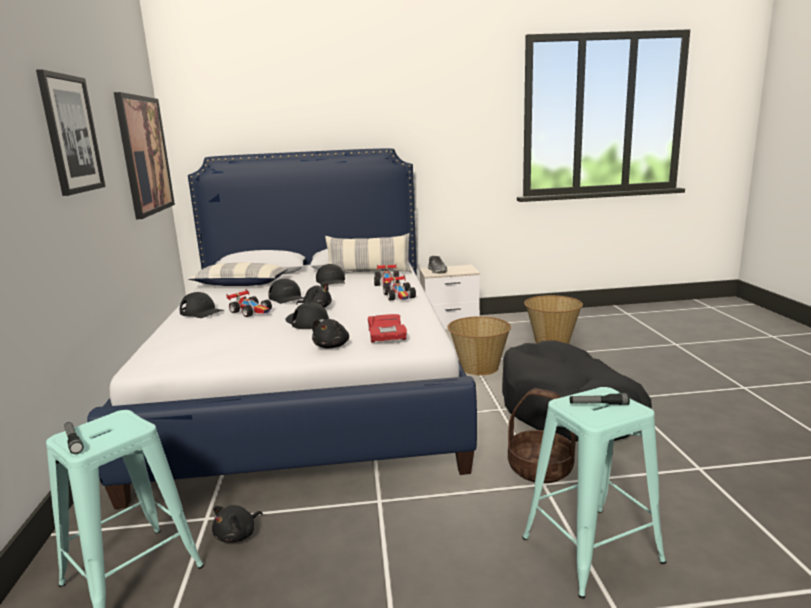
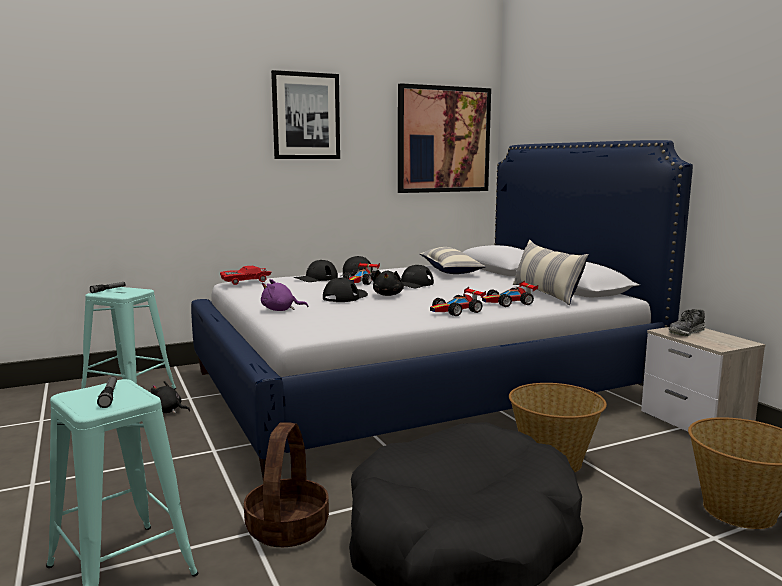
camera: 70 degrees right, 5 degrees down
black plush toy [312,319,349,348] -> purple plush toy [261,279,308,311]
black cap [316,264,345,286] -> black cap moved to [294,260,338,282]
red toy car [368,314,407,343] -> red toy car moved to [220,266,272,285]

